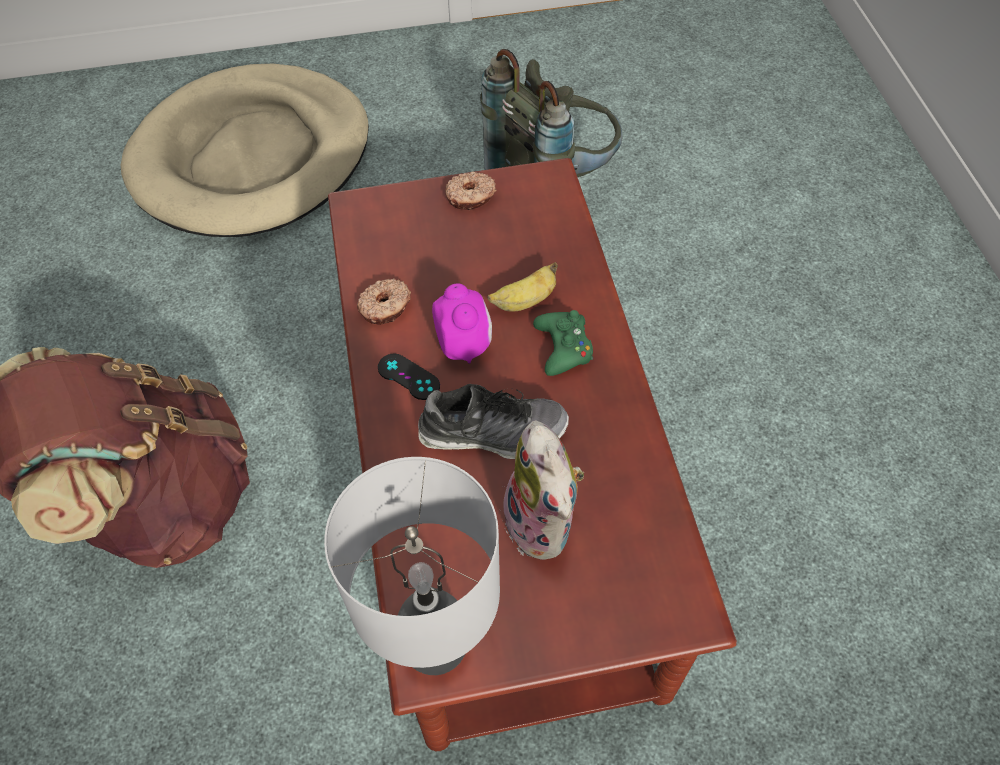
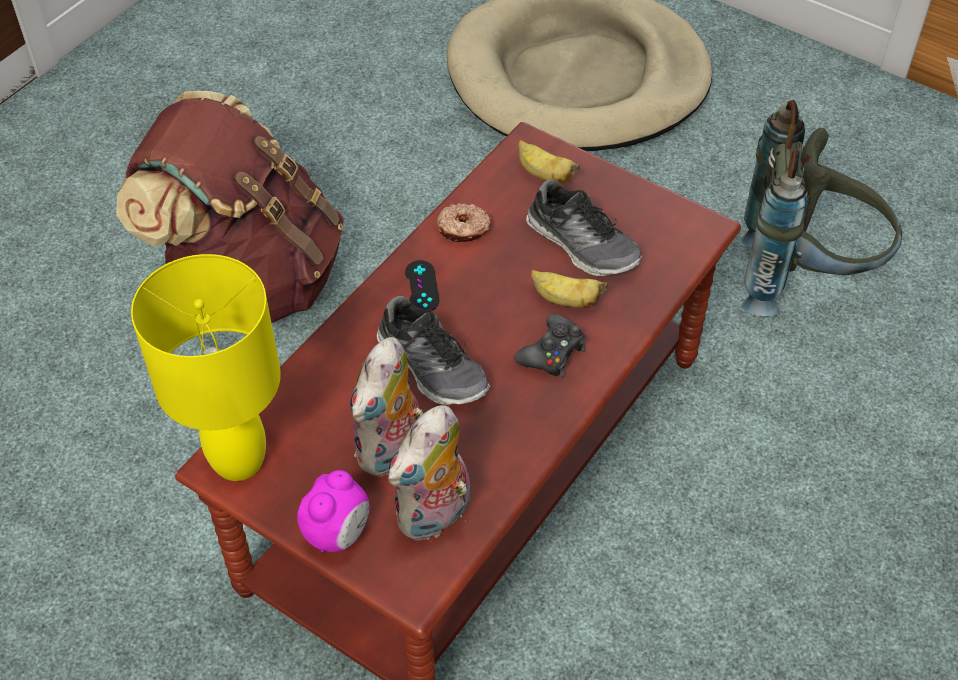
camera: 45 degrees right, 5 degrees down
grey table lamp [324,457,500,675] -> yellow table lamp [131,254,281,481]
alarm clock [432,283,492,364] -> alarm clock moved to [297,470,370,553]
donut [445,171,496,210] -> none
green game controller [533,310,593,376] -> black game controller [514,314,586,377]
none -> plush toy [388,405,470,541]
none -> banana [518,140,580,183]
none -> shoe [526,179,642,276]

